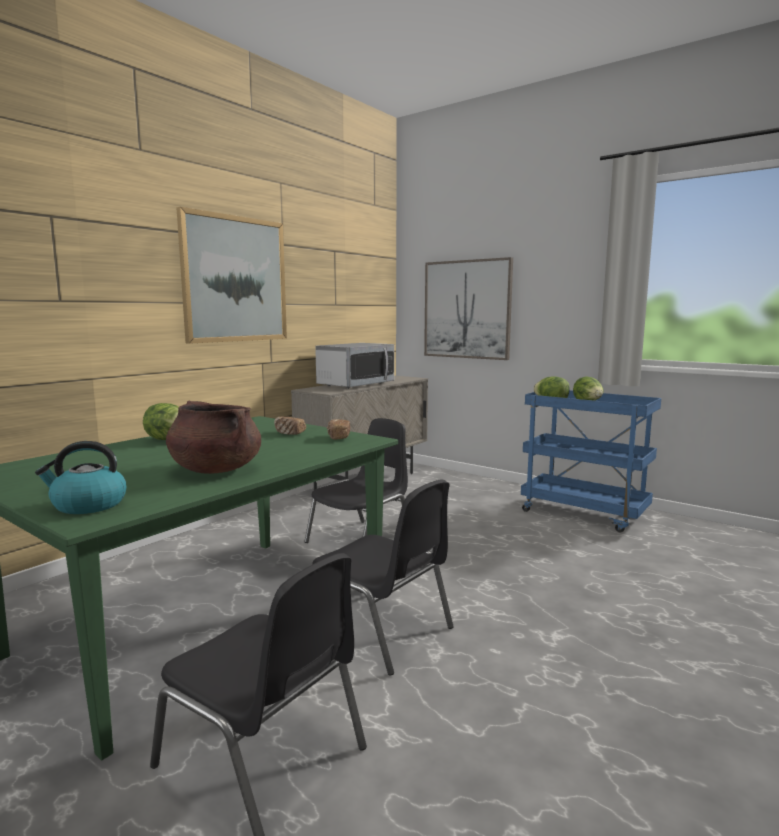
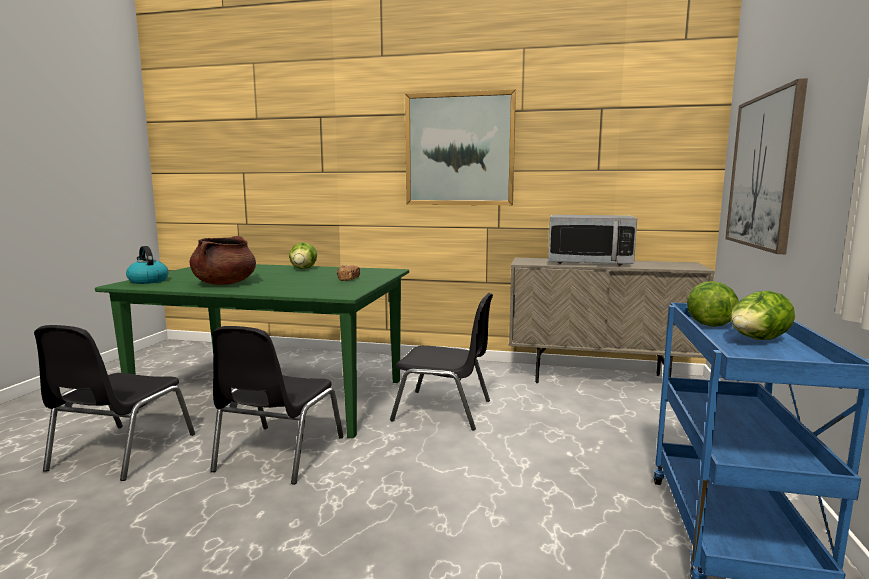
camera: 65 degrees right, 0 degrees up
bread [327,419,350,440] -> none

